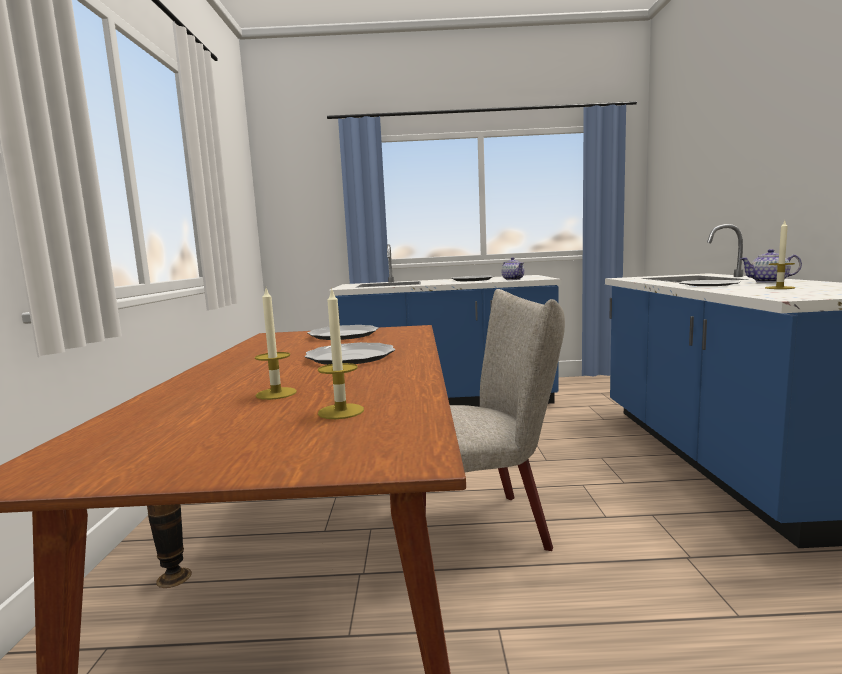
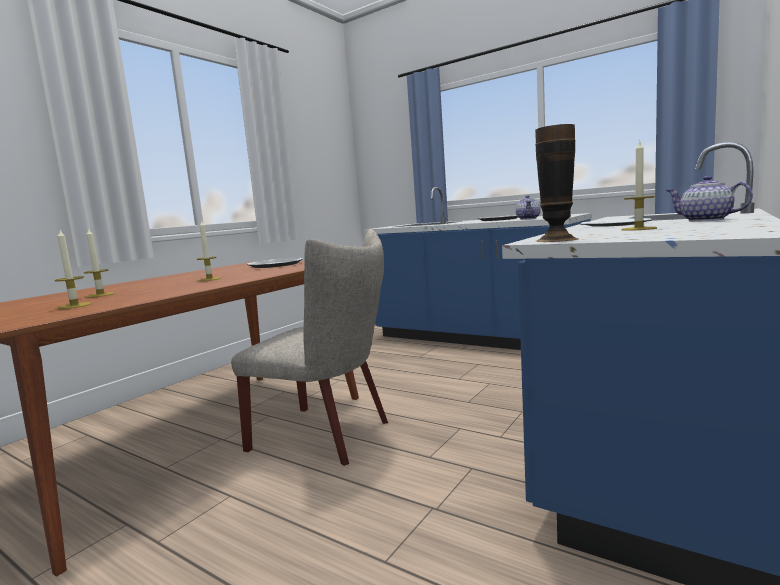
camera: 35 degrees right, 0 degrees up
vase [147,504,192,588] -> vase moved to [535,124,578,242]
plate [305,342,395,365] -> candle [197,221,221,281]

